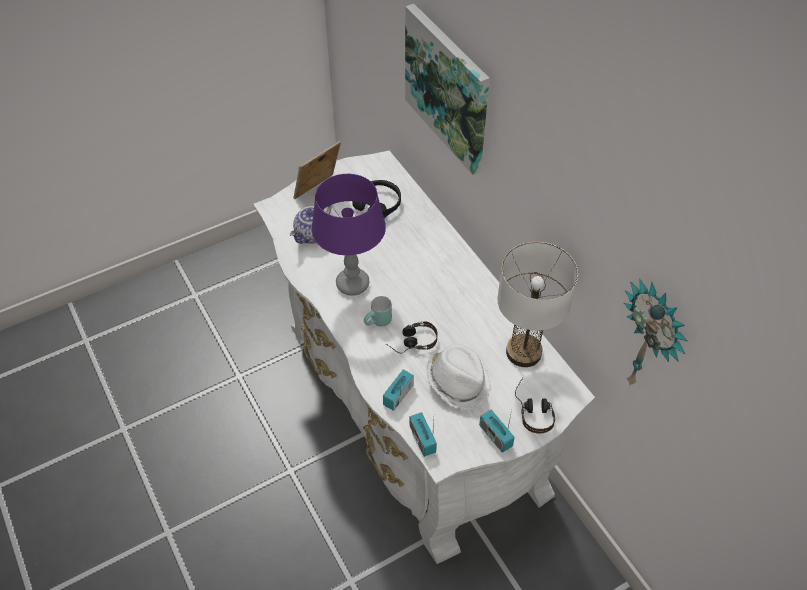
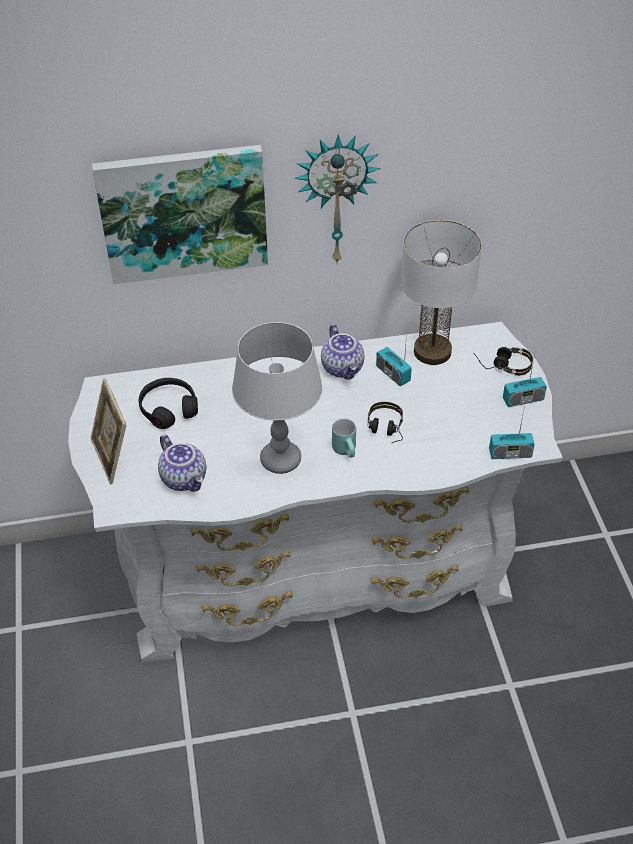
camera: 70 degrees left, 5 degrees down
purple table lamp [311,174,386,296] -> grey table lamp [232,322,323,474]
radio [383,370,414,411] -> radio moved to [376,332,412,386]
white hat [427,344,491,410] -> none
wall clock [624,279,688,386] -> wall clock moved to [294,134,381,265]
none -> teapot [321,324,364,380]

